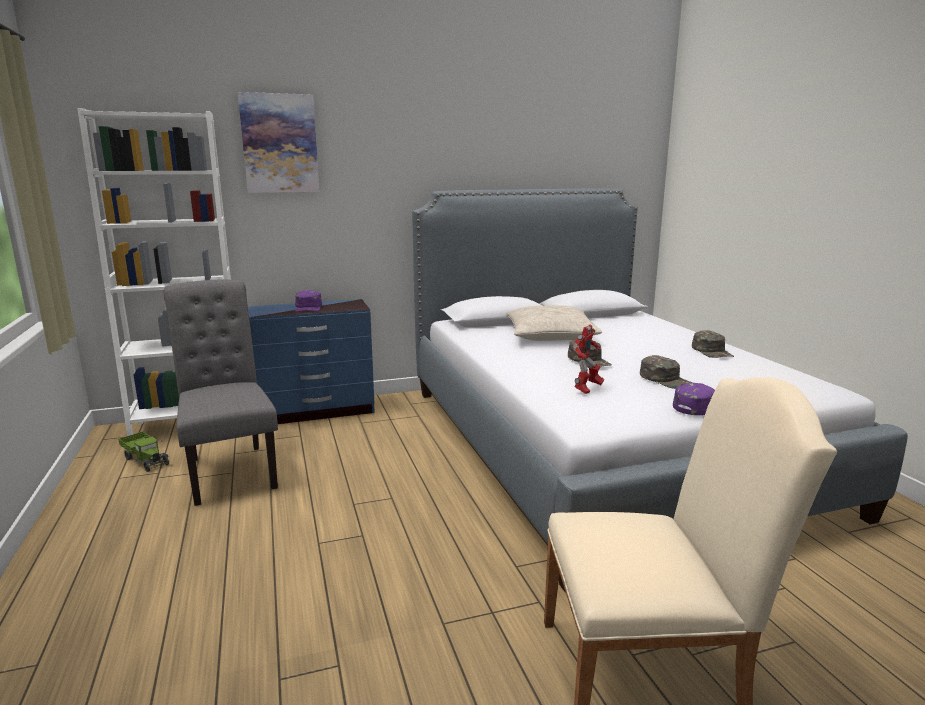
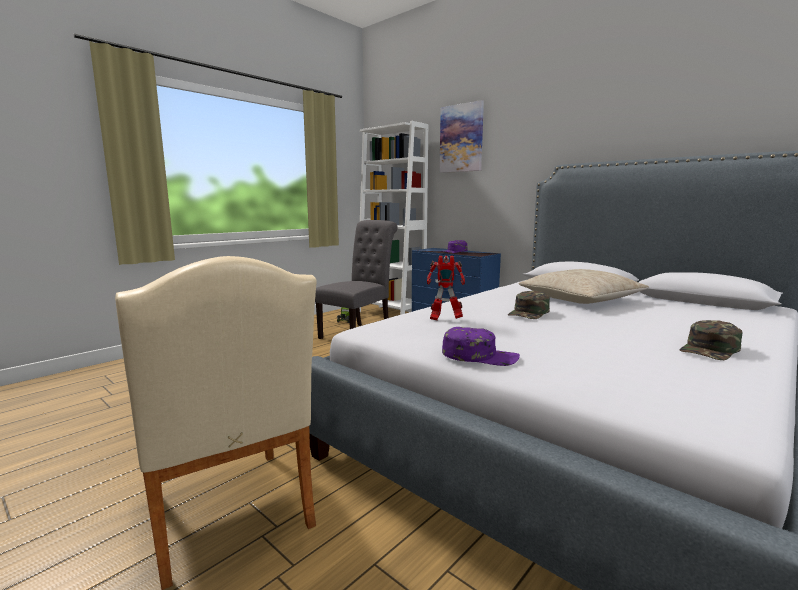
camera: 60 degrees right, 5 degrees down
green cap [640,355,693,389] -> none

